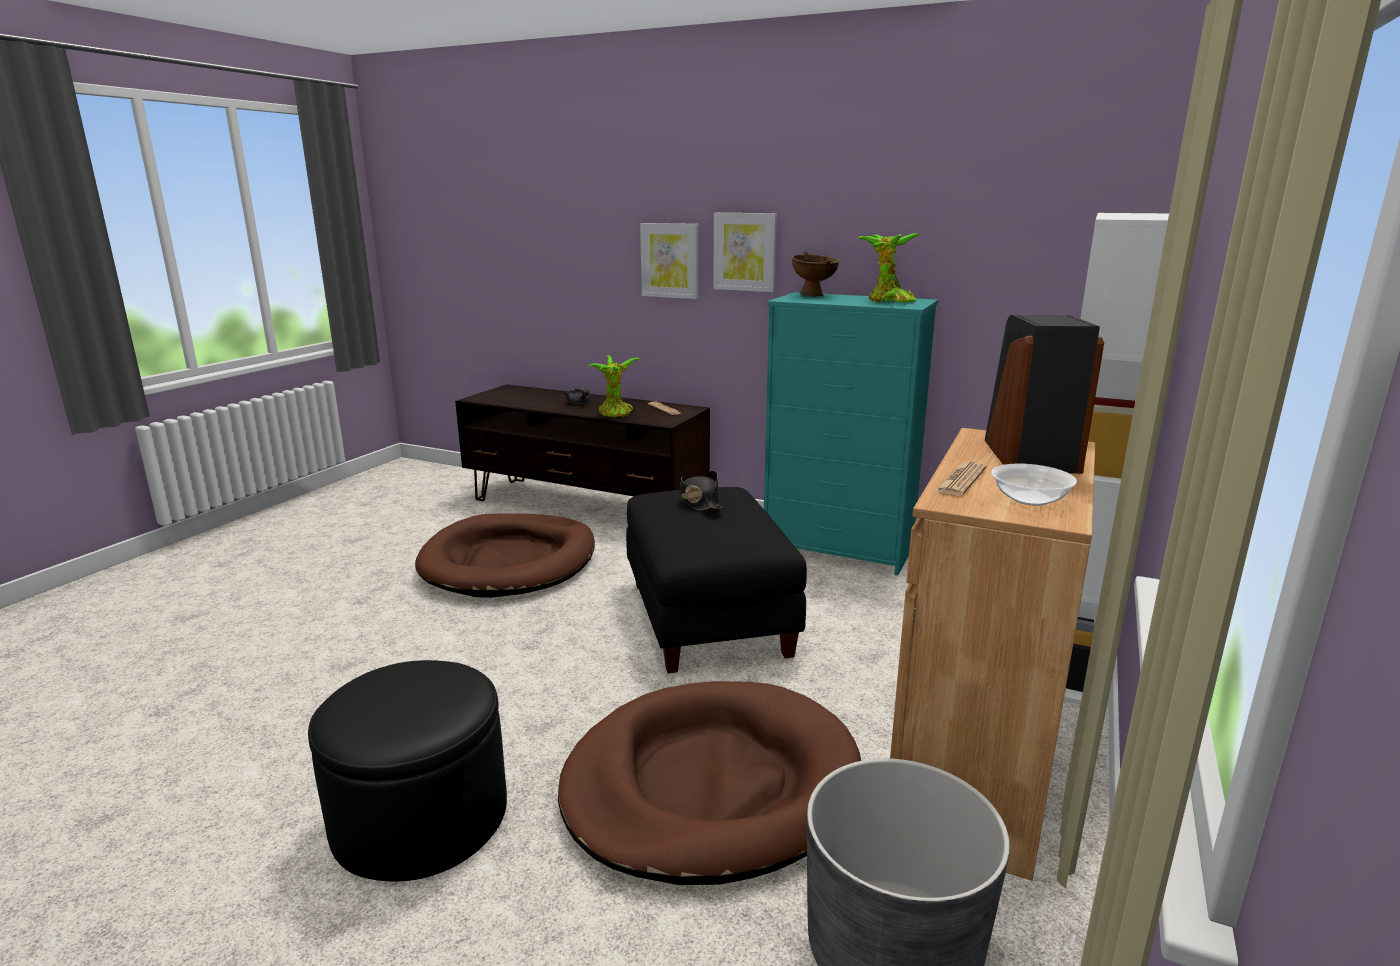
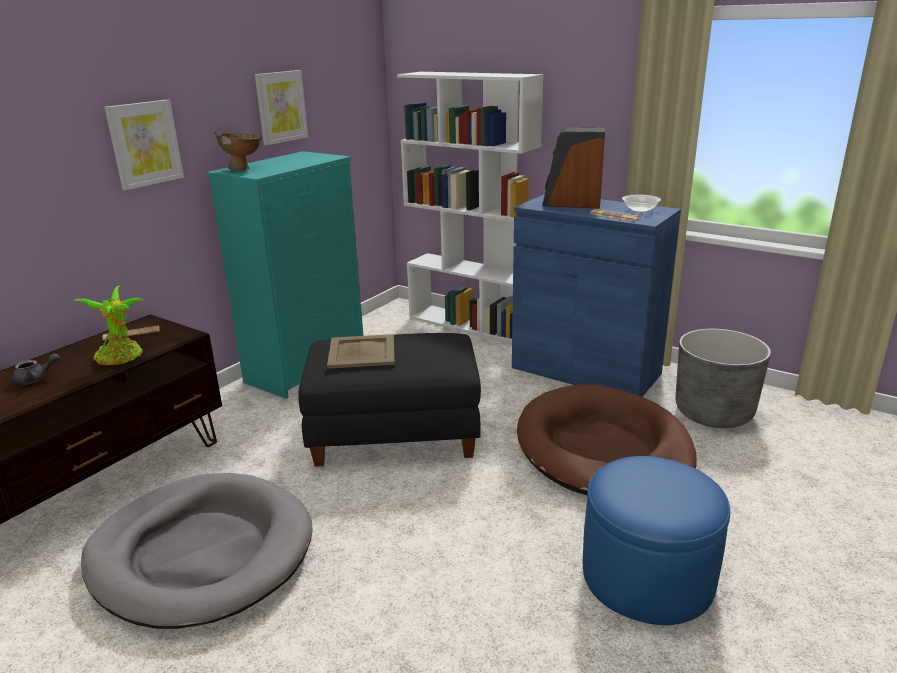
camera: 80 degrees left, 5 degrees up
black ottoman [308,660,507,881] -> blue ottoman [583,456,730,625]
brown dog bed [415,513,595,598] -> grey dog bed [81,473,313,629]
picture [640,223,699,299] -> picture moved to [255,70,308,145]
black hat [680,471,723,511] -> beige tray [327,334,395,369]
potted plant [857,233,920,303] -> none
brown cabinet [890,428,1095,881] -> blue cabinet [512,194,681,397]

